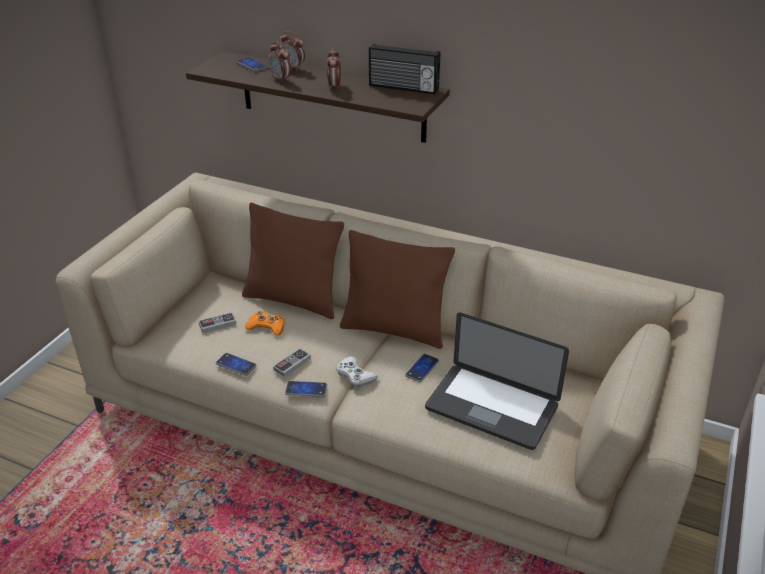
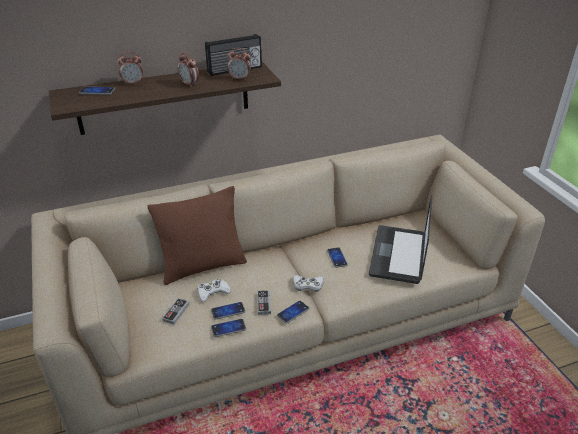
camera: 45 degrees left, 0 degrees up
orange game controller [246,311,285,336] -> white game controller [197,278,231,302]
alarm clock [268,41,292,83] -> alarm clock moved to [227,48,251,80]
brown pillow [340,230,455,349] -> none
laptop [425,312,569,450] -> laptop turned 120 degrees clockwise [369,194,432,284]
none -> phone [211,302,245,320]

